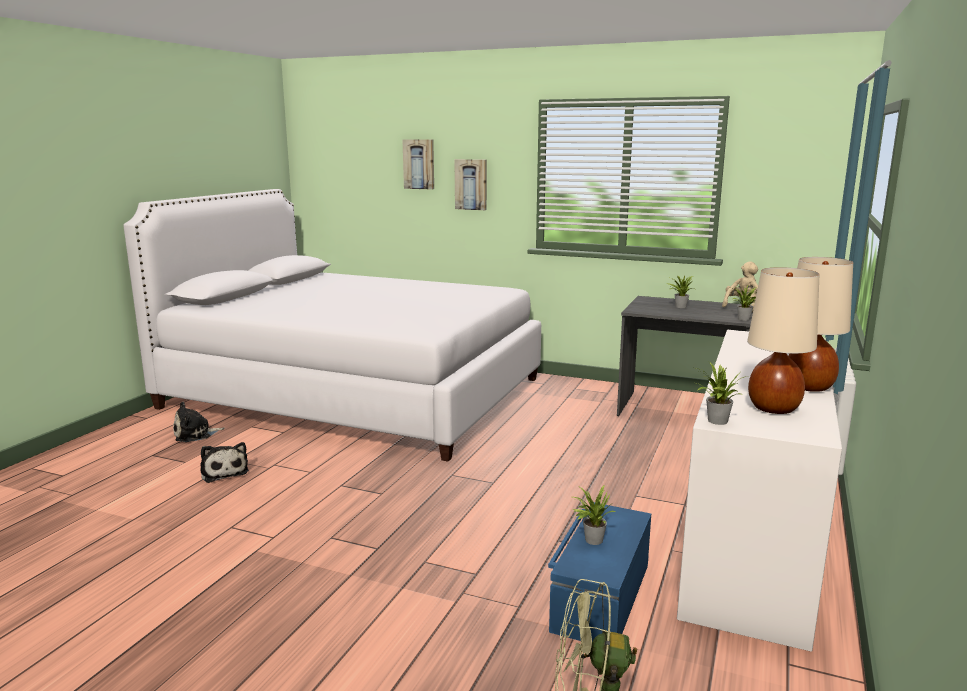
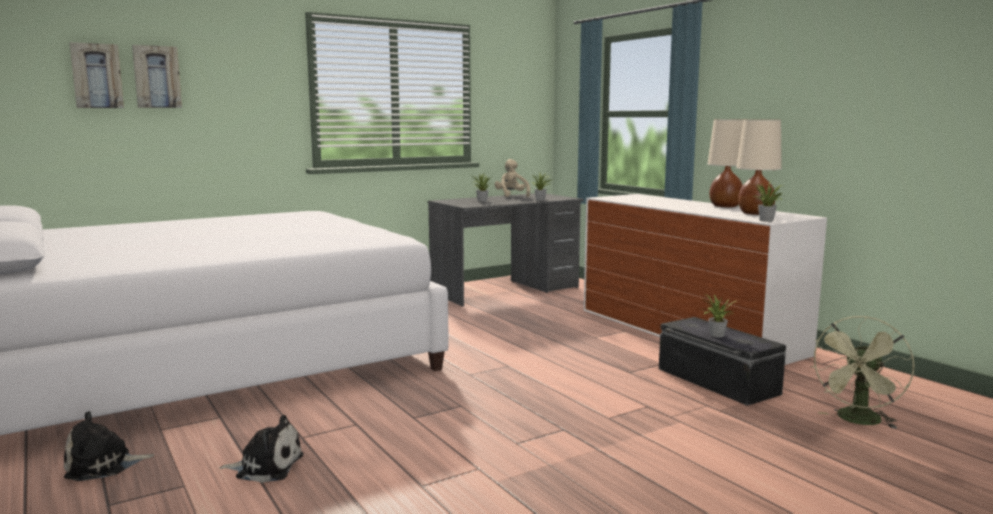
camera: 55 degrees left, 5 degrees down
plush toy [173,402,225,442] -> plush toy turned 60 degrees clockwise [64,411,154,481]
picture [454,159,487,210] -> picture moved to [70,42,124,108]
blue storage box [548,502,651,641] -> black storage box [659,317,786,406]

